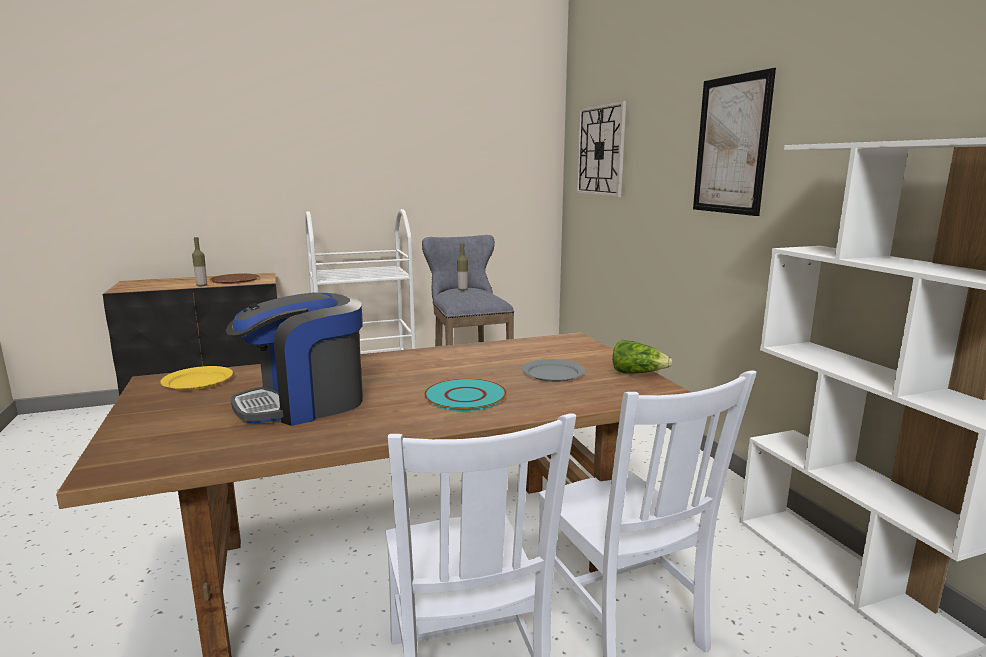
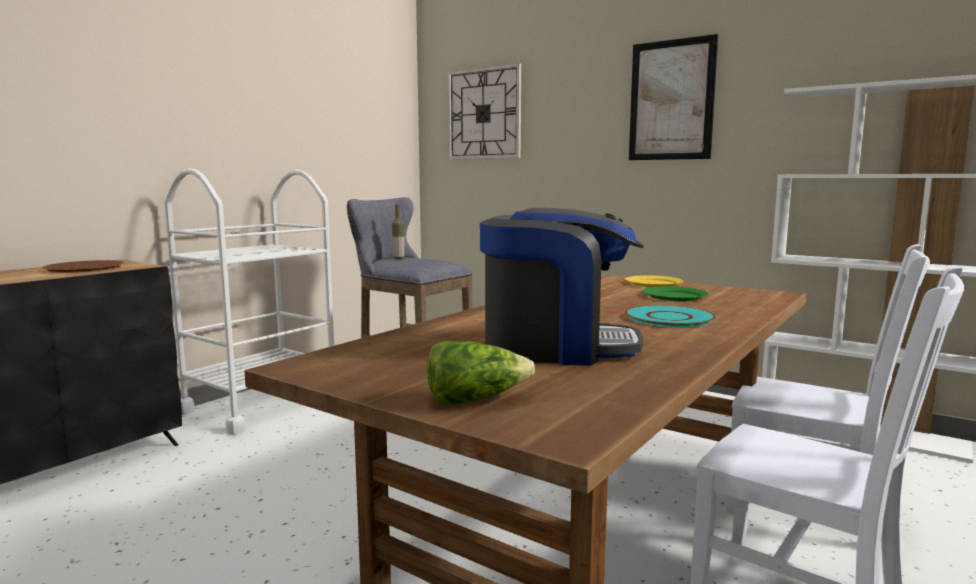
camera: 35 degrees left, 5 degrees down
yellow plate [160,366,233,390] -> yellow plate moved to [625,275,683,287]
bottle [192,237,207,286] -> none
coffee machine [226,292,363,426] -> coffee machine turned 105 degrees counterclockwise [480,208,644,366]
grey plate [522,359,585,382] -> green plate [642,287,708,301]
lettuce [613,340,673,374] -> lettuce moved to [427,341,535,405]

